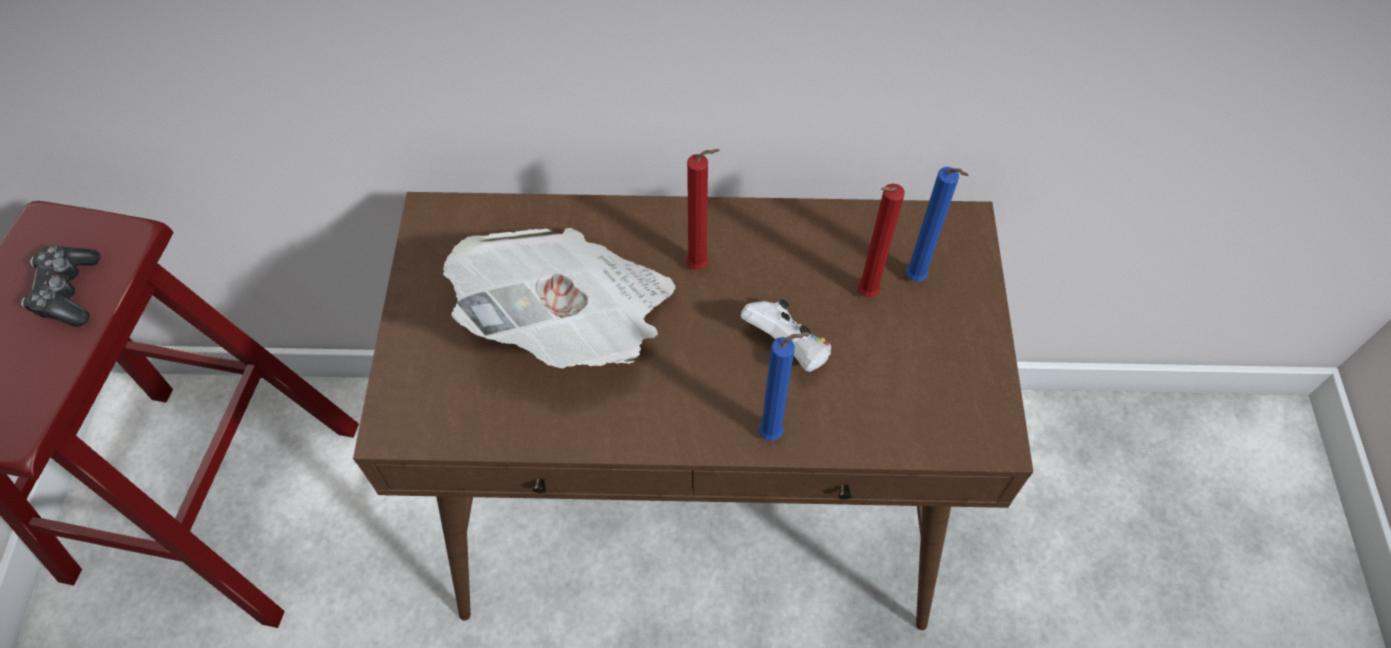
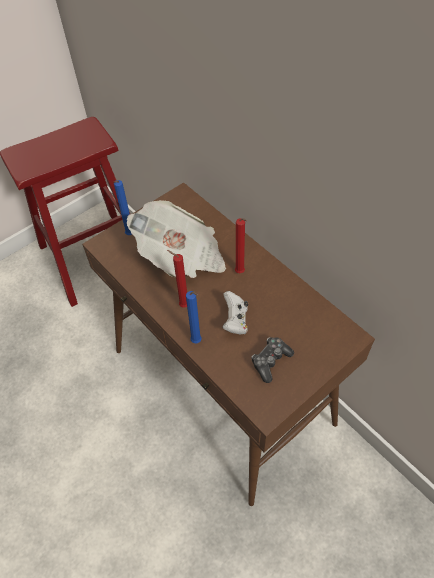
camera: 50 degrees right, 5 degrees down
game controller [21,245,100,327] -> game controller moved to [251,337,294,383]
red candle [858,183,905,297] -> red candle moved to [167,250,187,308]
blue candle [906,167,969,282] -> blue candle moved to [113,180,132,235]

